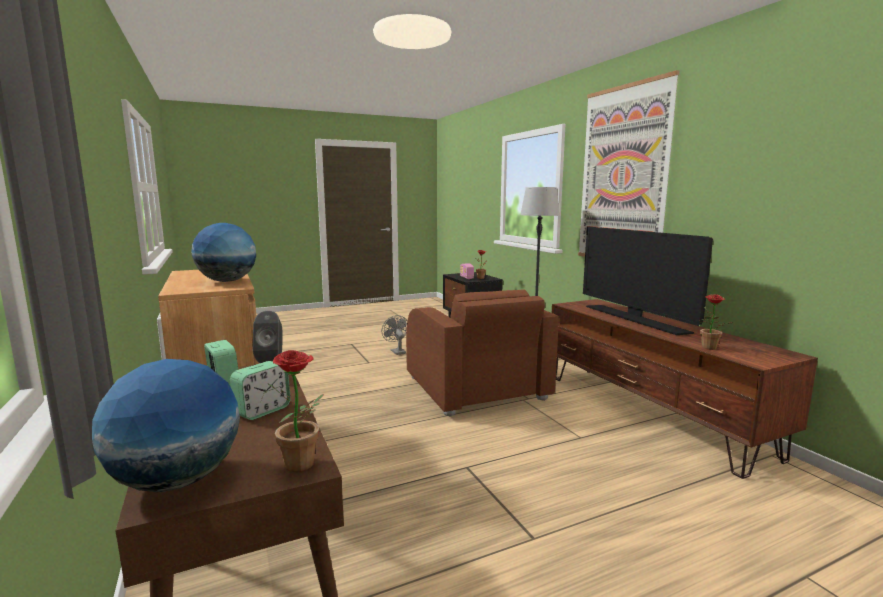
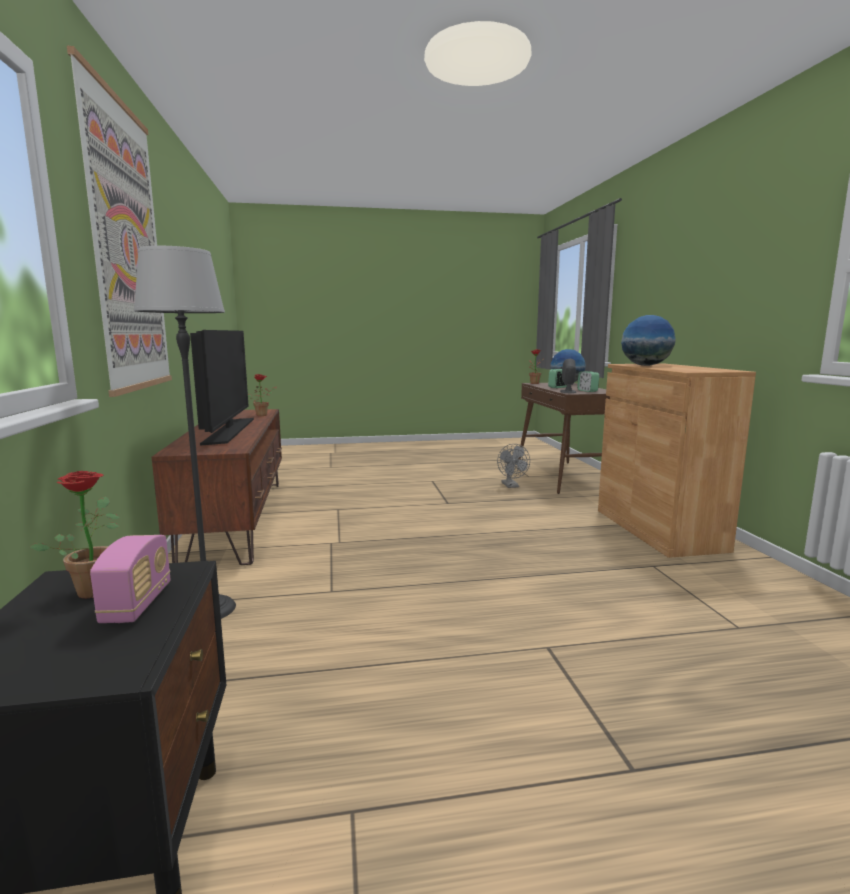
camera: 165 degrees left, 0 degrees up
grey fan [382,315,407,355] -> grey fan moved to [497,444,530,488]
brown armchair [406,290,559,417] -> none

